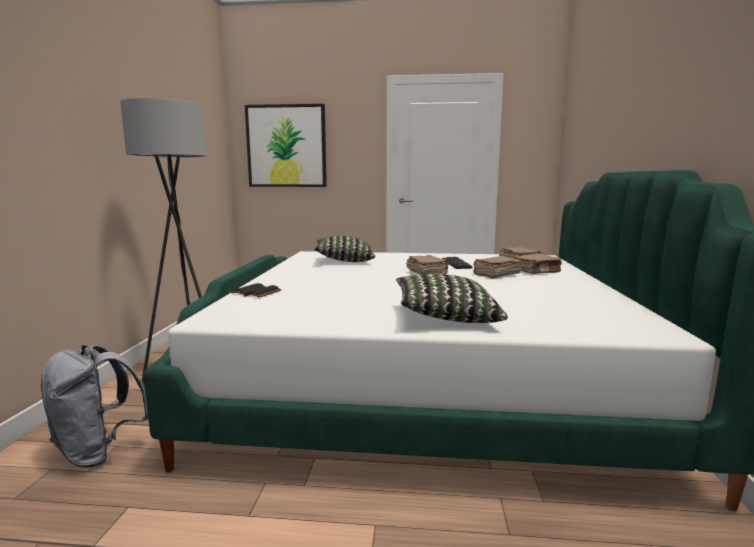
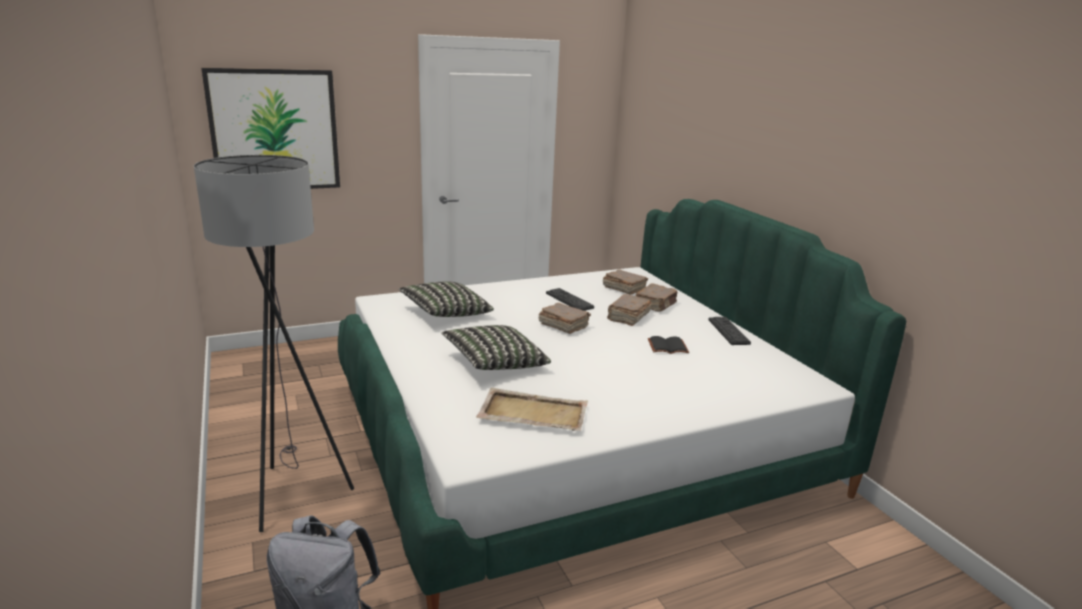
camera: 30 degrees left, 10 degrees up
black book [231,283,281,298] -> black book moved to [648,336,689,354]
pillow [396,274,508,323] -> pillow moved to [441,325,551,370]
none -> beige tray [476,388,588,431]
none -> keyboard [709,317,751,345]

